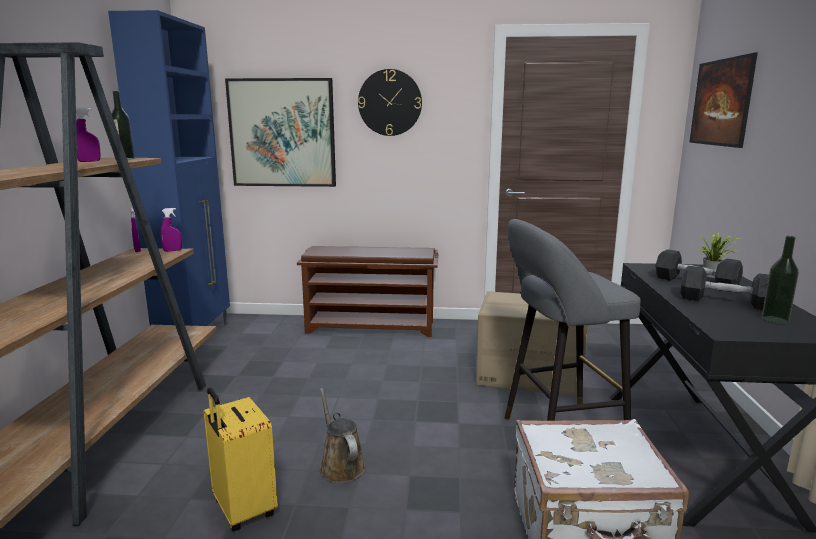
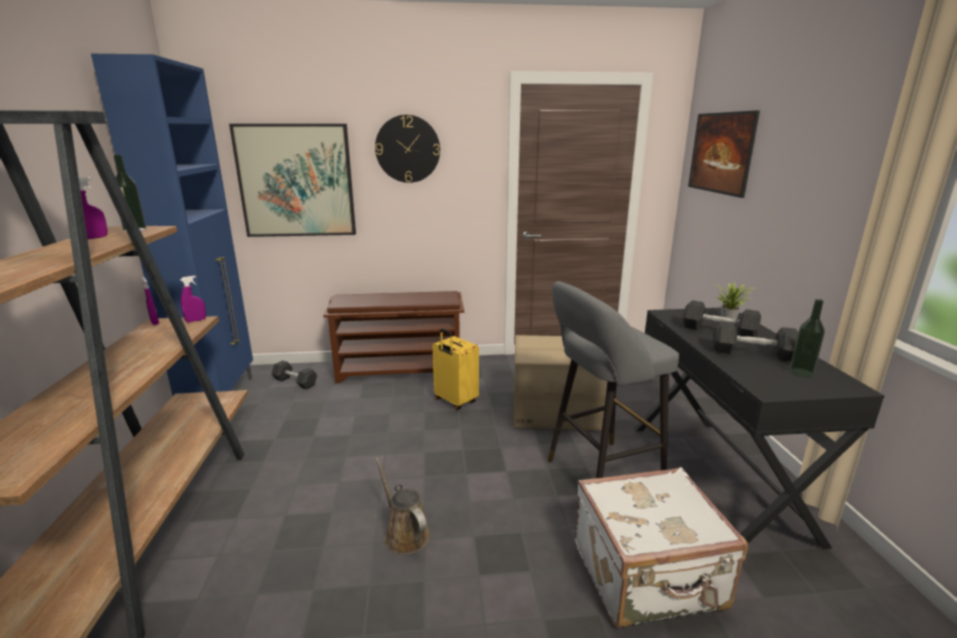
camera: 10 degrees left, 5 degrees up
yellow suitcase [204,388,278,531] -> yellow suitcase moved to [433,329,479,410]
none -> grey dumbbell [272,360,317,390]

